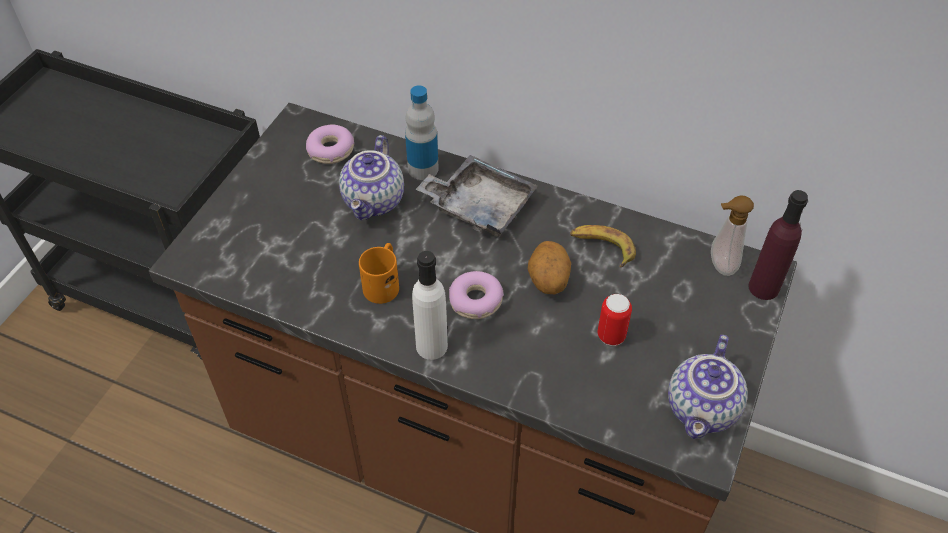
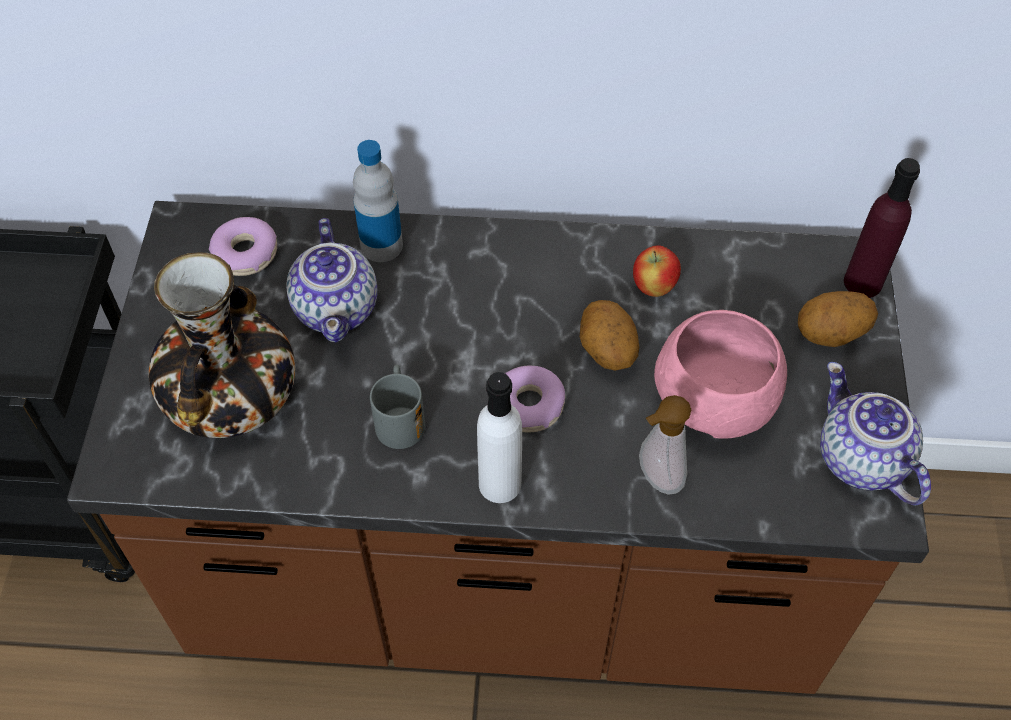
camera: 20 degrees left, 5 degrees up
orange mug [359,243,399,304] -> grey mug [370,365,425,449]
grey tray [416,155,538,237] -> none
banana [570,225,636,267] -> apple [633,245,681,297]
can [598,294,632,346] -> pink bowl [654,310,787,439]
teapot [668,335,748,439] -> teapot turned 150 degrees clockwise [820,362,931,506]
soap dispenser [711,195,754,276] -> soap dispenser moved to [639,395,692,495]
none -> vase [149,252,295,438]
none -> potato [798,291,878,347]

